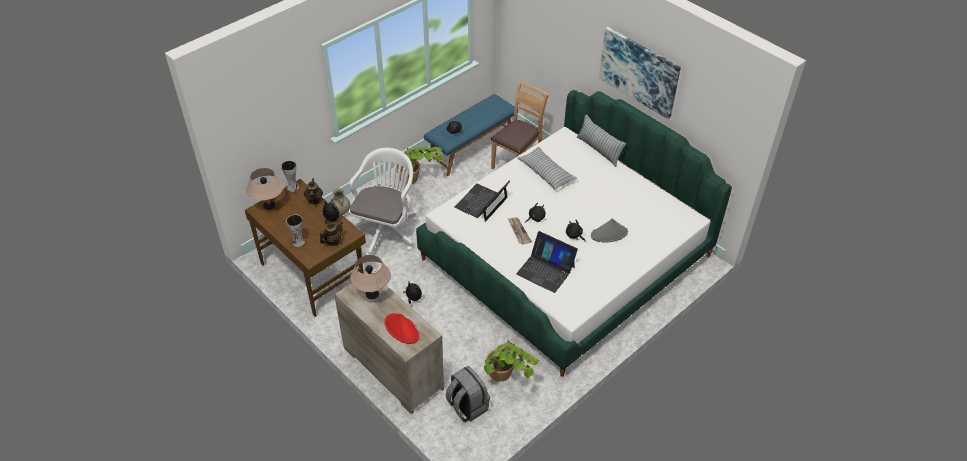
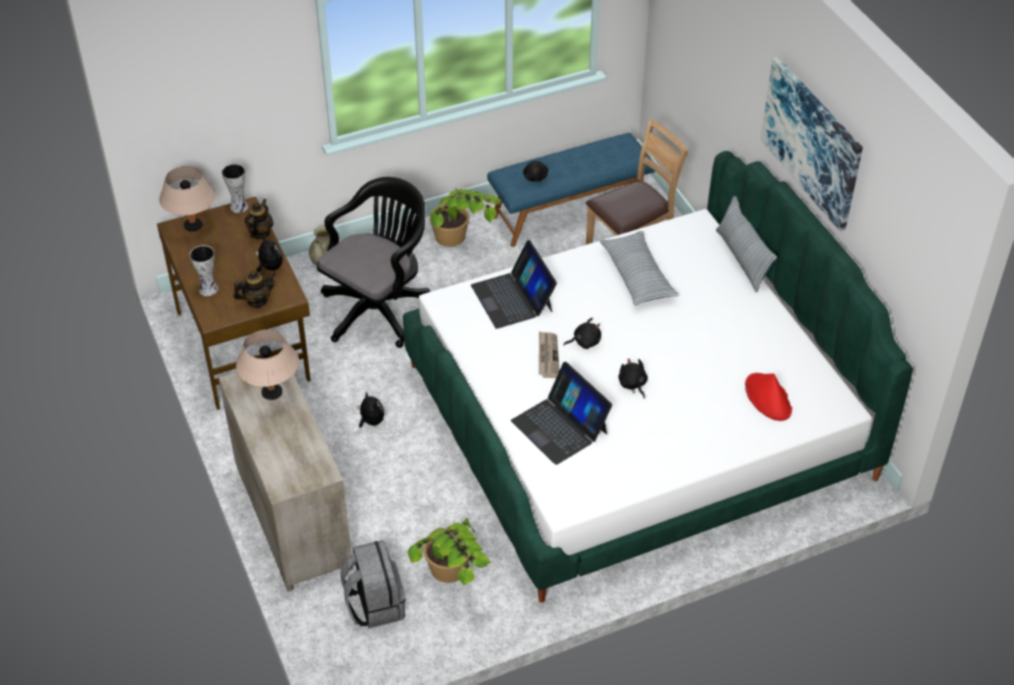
camera: 20 degrees right, 0 degrees up
white office chair [349,148,417,255] -> black office chair [317,177,430,348]
red hat [384,313,419,344] -> red hat moved to [745,373,792,421]
laptop [454,181,510,222] -> laptop turned 75 degrees counterclockwise [471,240,557,329]
grey hat [591,219,628,242] -> none

